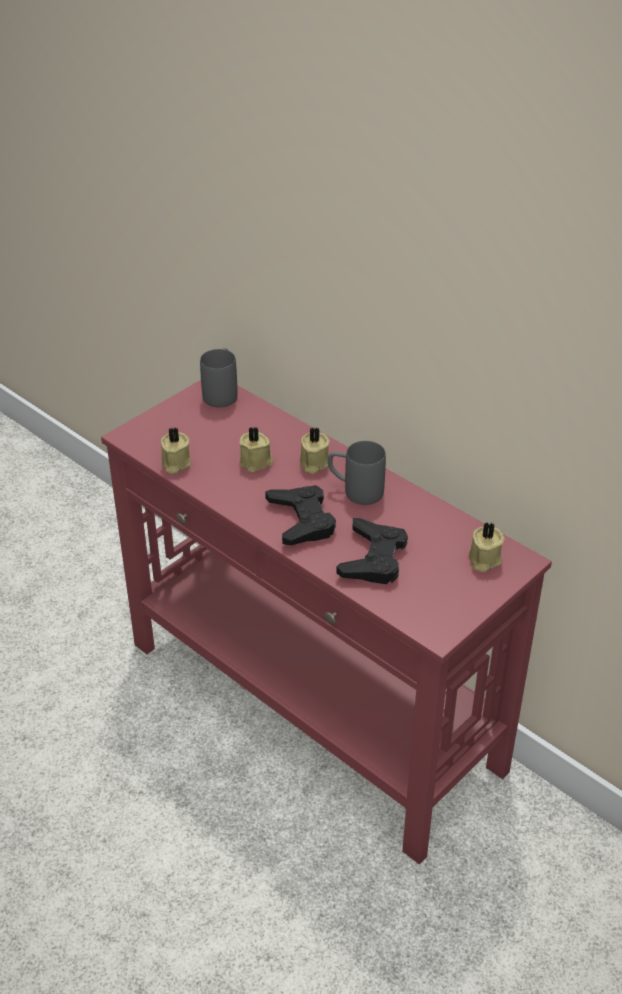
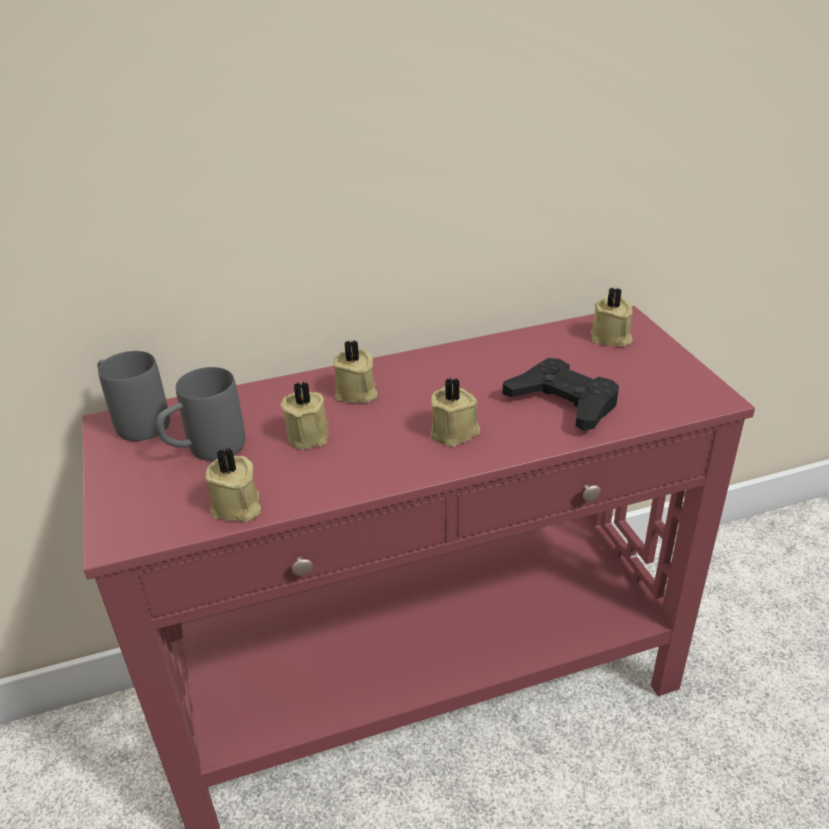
camera: 60 degrees left, 5 degrees down
black game controller [265,485,336,546] -> beige candle [431,378,480,447]
grey mug [328,441,386,505] -> grey mug moved to [156,367,245,461]

